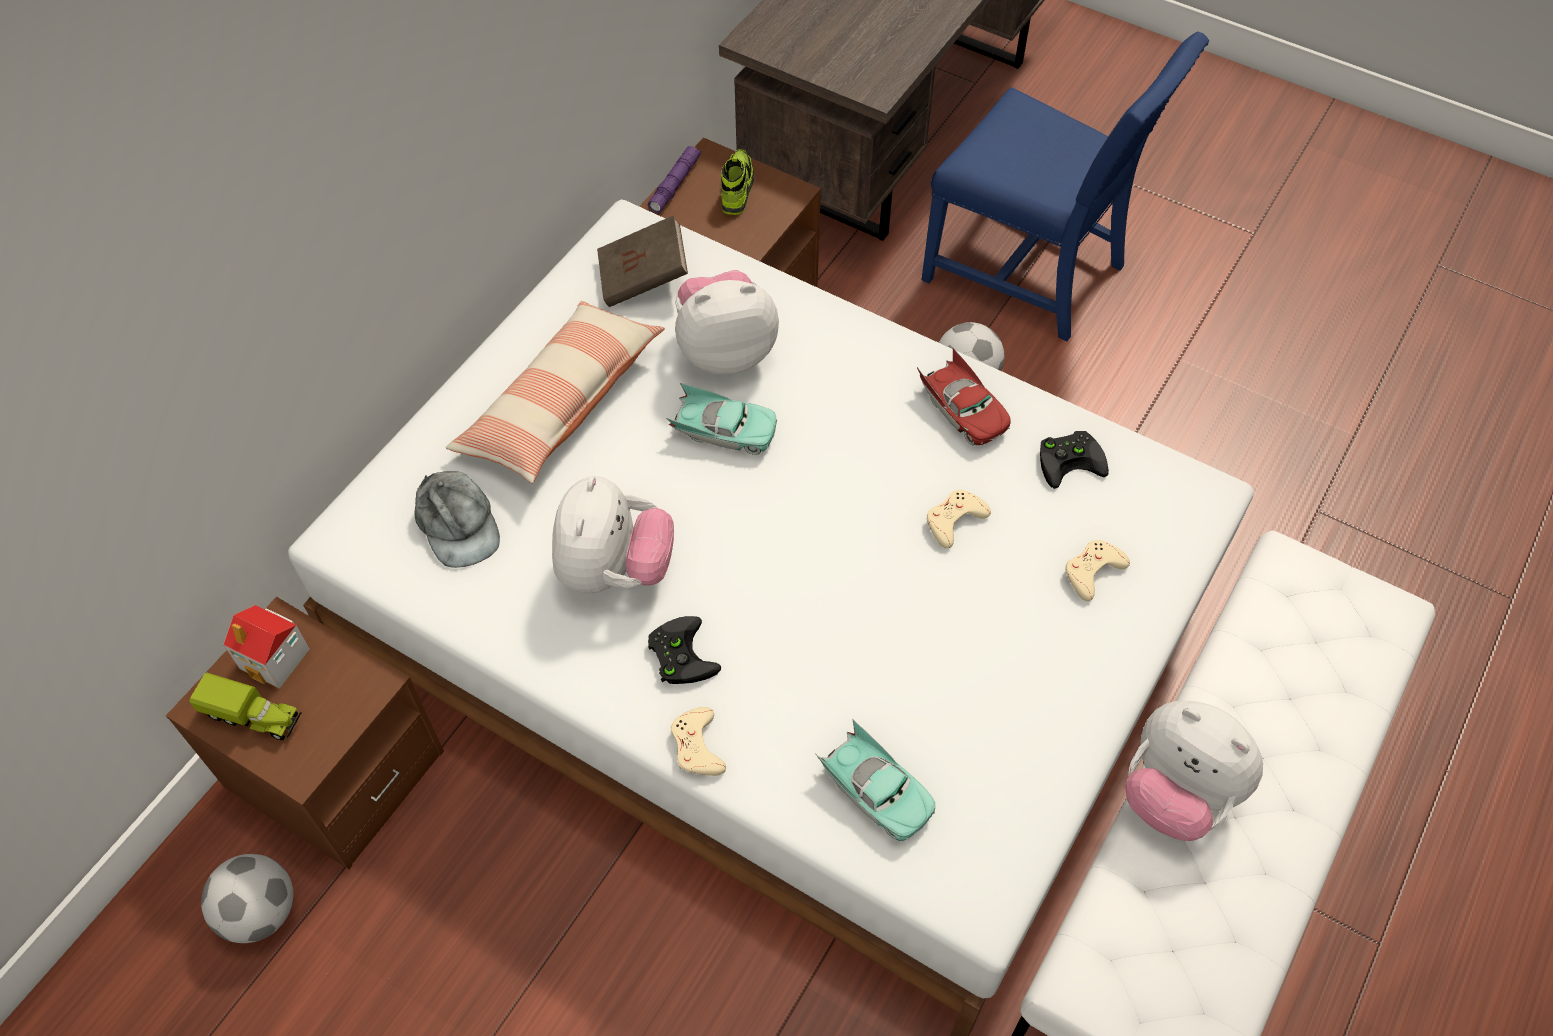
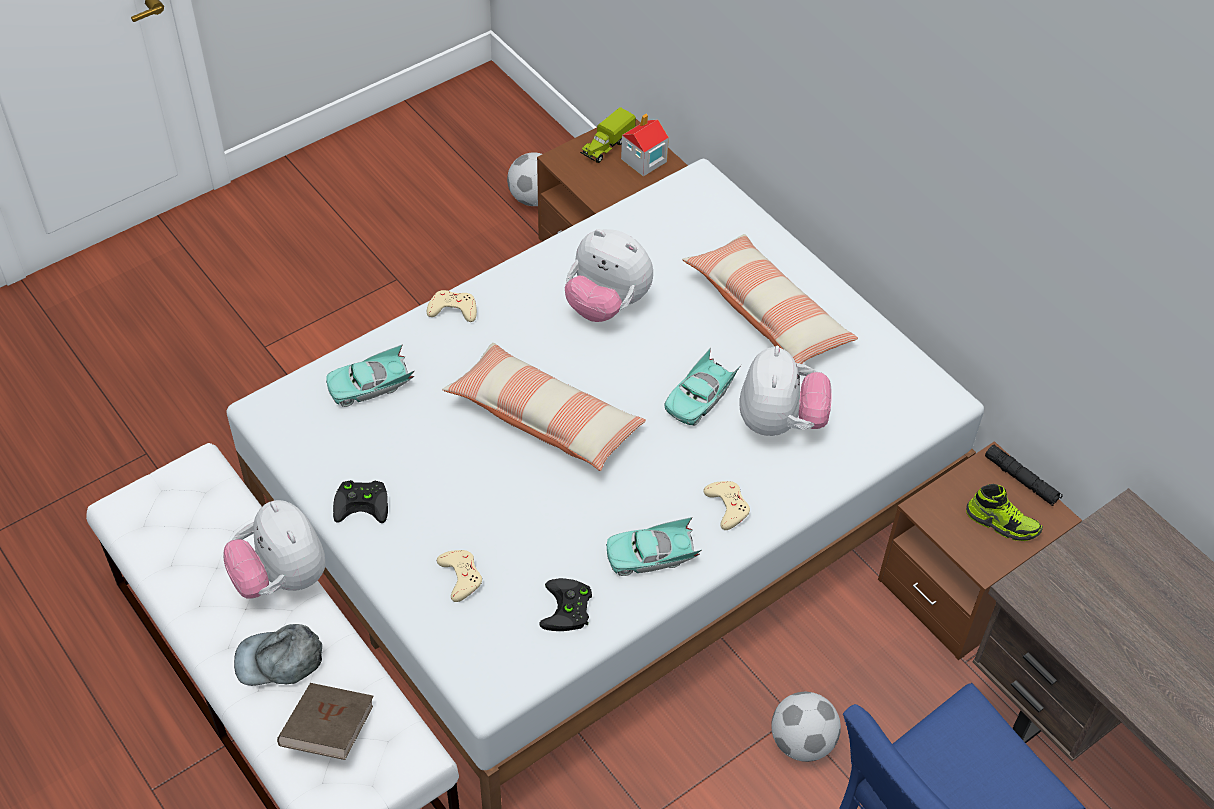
camera: 110 degrees right, 5 degrees down
grey cap [414,471,500,568] -> grey cap moved to [234,624,322,686]
brown book [597,215,688,307] -> brown book moved to [277,683,374,760]
purple flashlight [648,146,701,213] -> black flashlight [985,445,1063,506]
black game controller [648,616,721,684] -> black game controller moved to [333,480,388,523]
red toy car [917,348,1011,445] -> turquoise toy car [606,517,701,576]
beige game controller [927,490,991,549] -> beige game controller moved to [703,481,750,530]
plush toy [1125,701,1263,841] -> plush toy turned 90 degrees counterclockwise [223,500,325,598]
none -> pillow [442,343,646,471]

